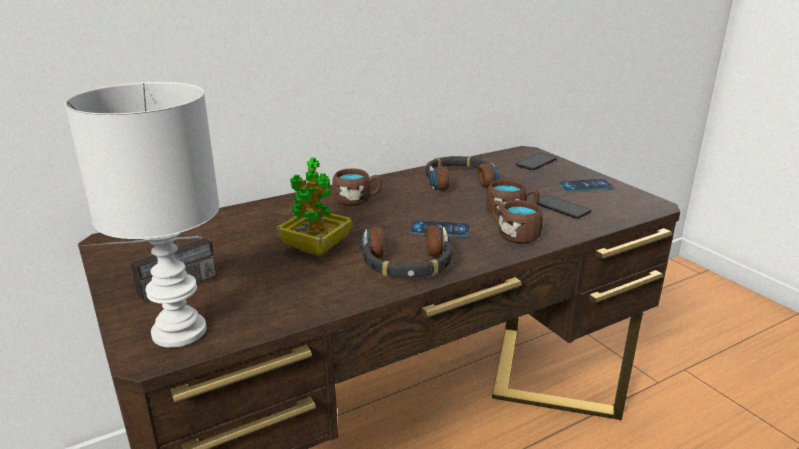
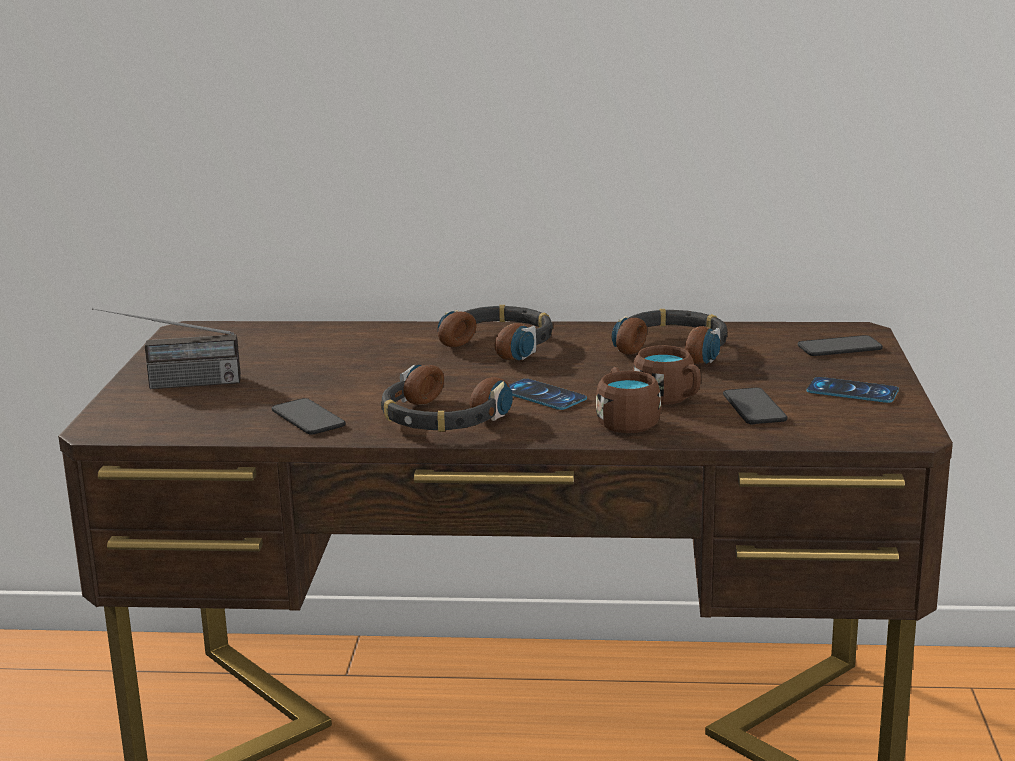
camera: 35 degrees right, 5 degrees down
white table lamp [65,82,220,348] -> none
potted plant [278,157,352,256] -> none
brown mug [332,168,382,206] -> headphones [438,305,553,360]
none -> phone [272,398,346,434]

